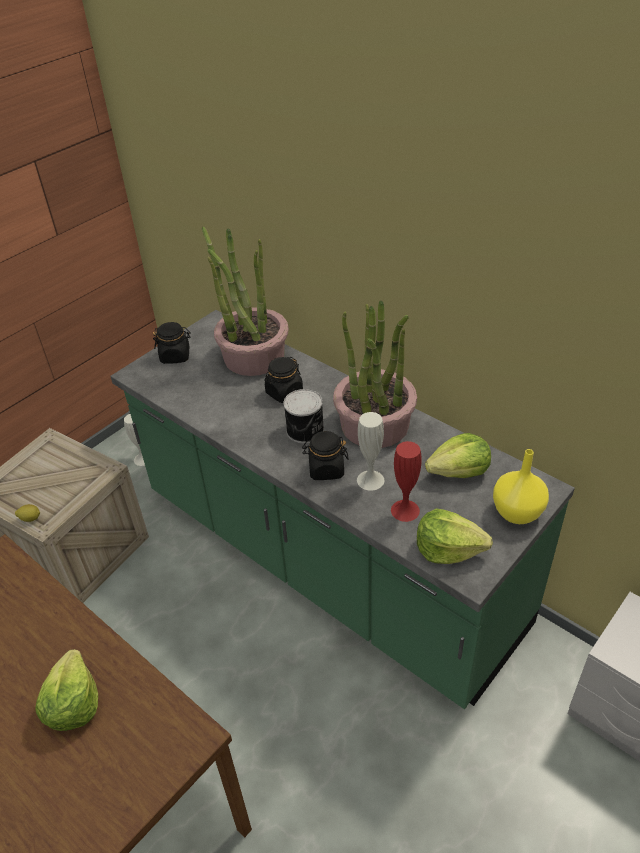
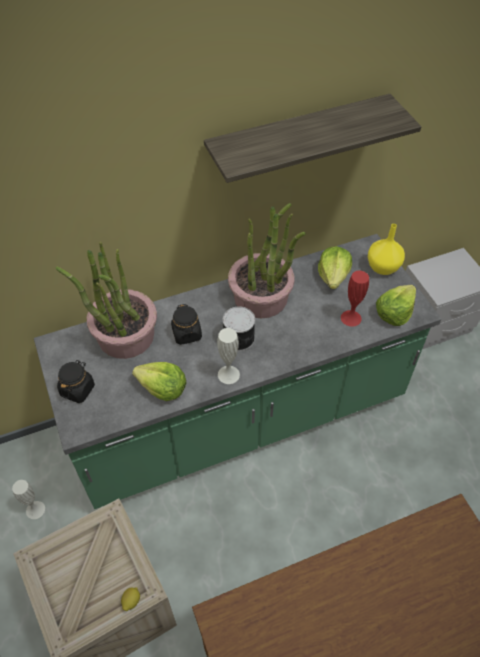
camera: 65 degrees left, 10 degrees up
lettuce [35,649,98,731] -> lettuce moved to [132,362,187,401]
black jar [302,431,349,480] -> none
white vase [357,412,385,491] -> white vase moved to [217,328,240,384]
none -> shelf [204,94,421,183]

